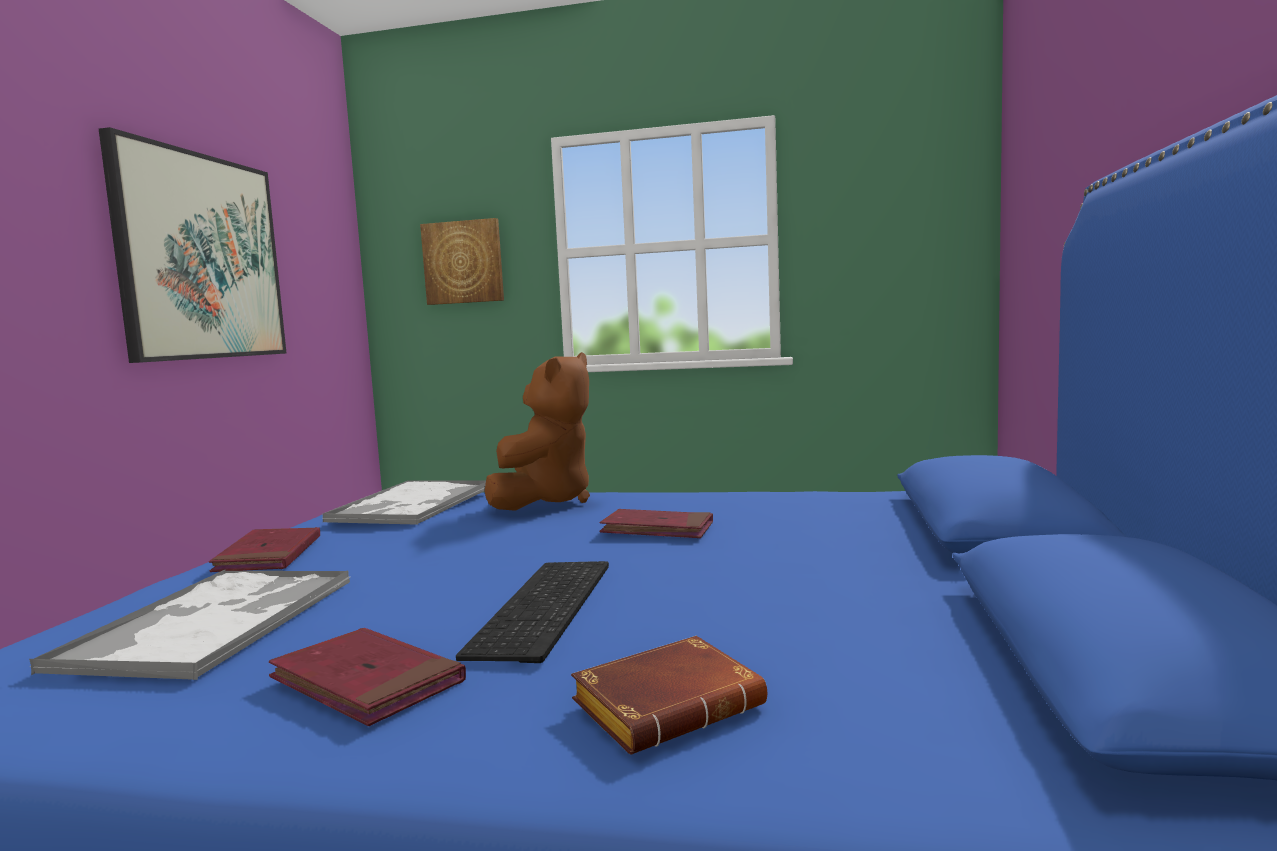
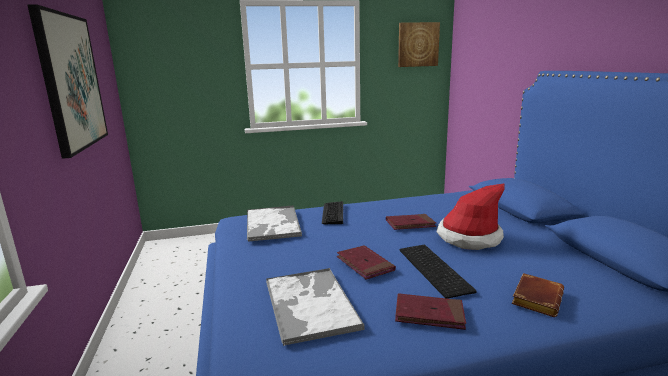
camera: 25 degrees left, 10 degrees up
red book [209,527,320,572] -> red book moved to [337,245,396,280]
picture [420,218,504,305] -> picture moved to [398,22,440,67]
brown plush toy [485,352,590,511] -> keyboard [322,201,343,224]
none -> hat [437,183,505,250]

